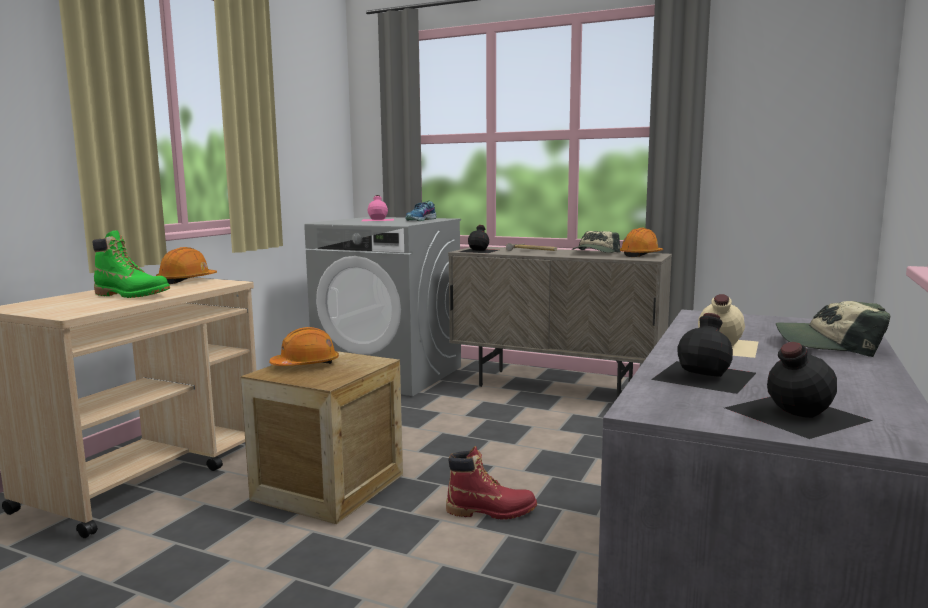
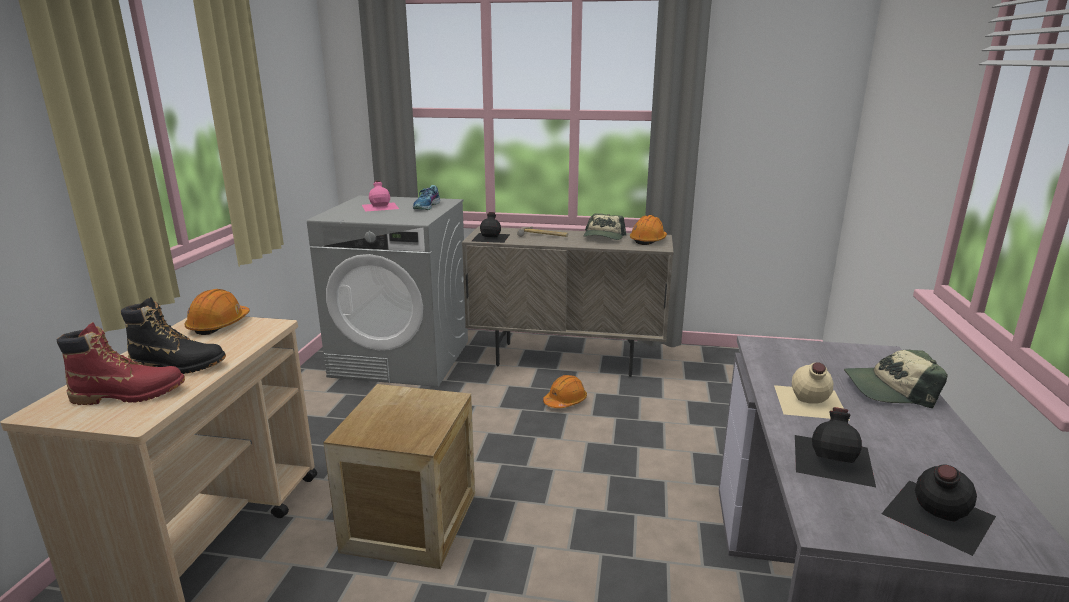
camera: 15 degrees left, 10 degrees up
green boot [92,230,170,298] -> black boot [121,297,226,374]
orange hard hat [269,327,339,366] -> orange hard hat moved to [543,375,587,408]
red boot [446,446,537,520] -> red boot moved to [57,322,185,405]

